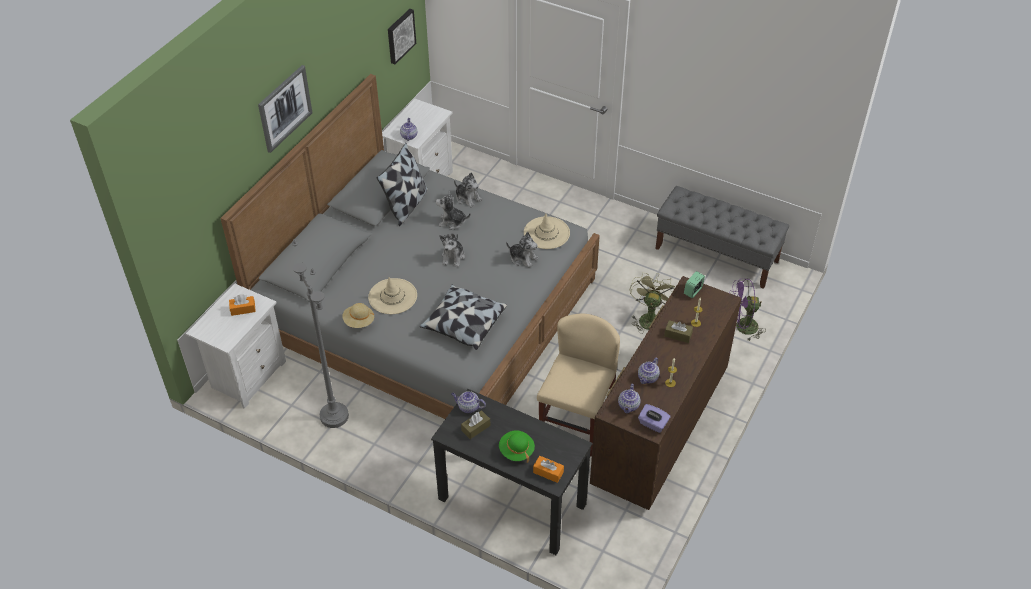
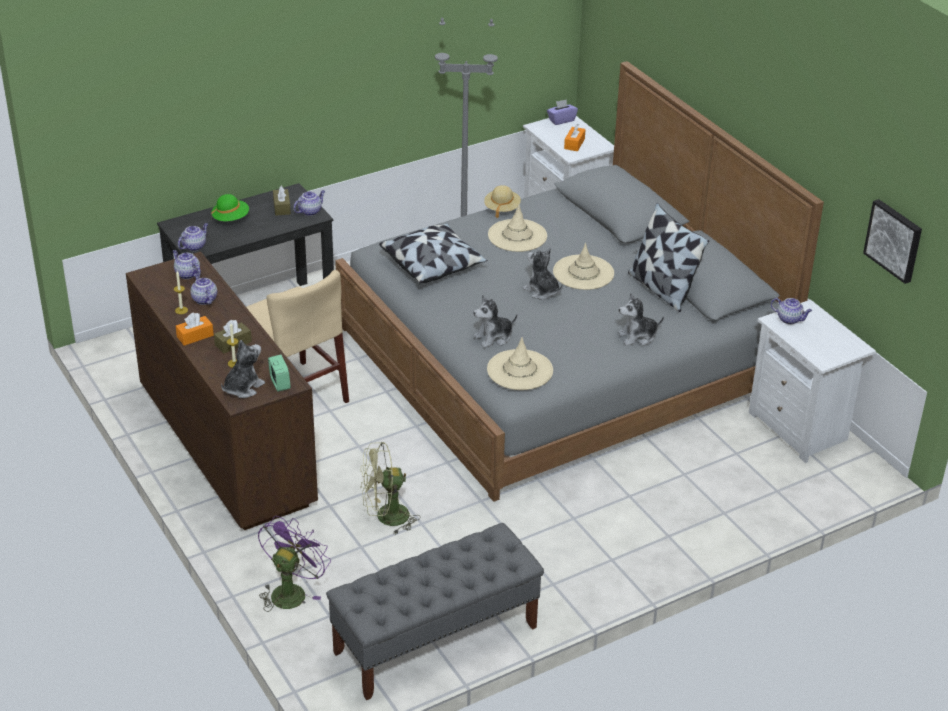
camera: 120 degrees right, 10 degrees down
picture [258,65,312,153] -> none
plush toy [436,191,471,230] -> plush toy moved to [221,340,265,398]
orange tissue box [533,456,564,483] -> orange tissue box moved to [176,313,214,346]
green fan [630,273,676,334] -> green fan turned 120 degrees clockwise [361,442,420,535]
purple tissue box [638,404,670,433] -> purple tissue box moved to [547,99,578,125]
none -> teapot [178,223,208,251]
none -> beige hat [553,243,614,290]

